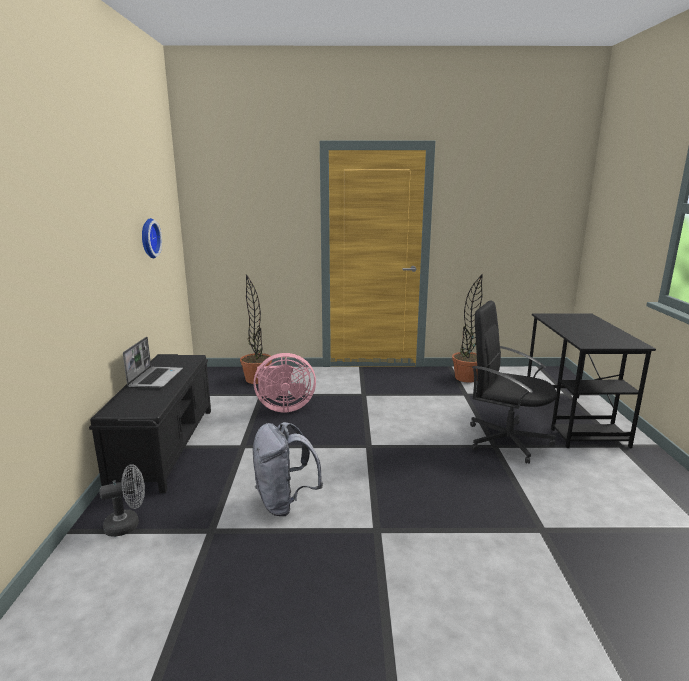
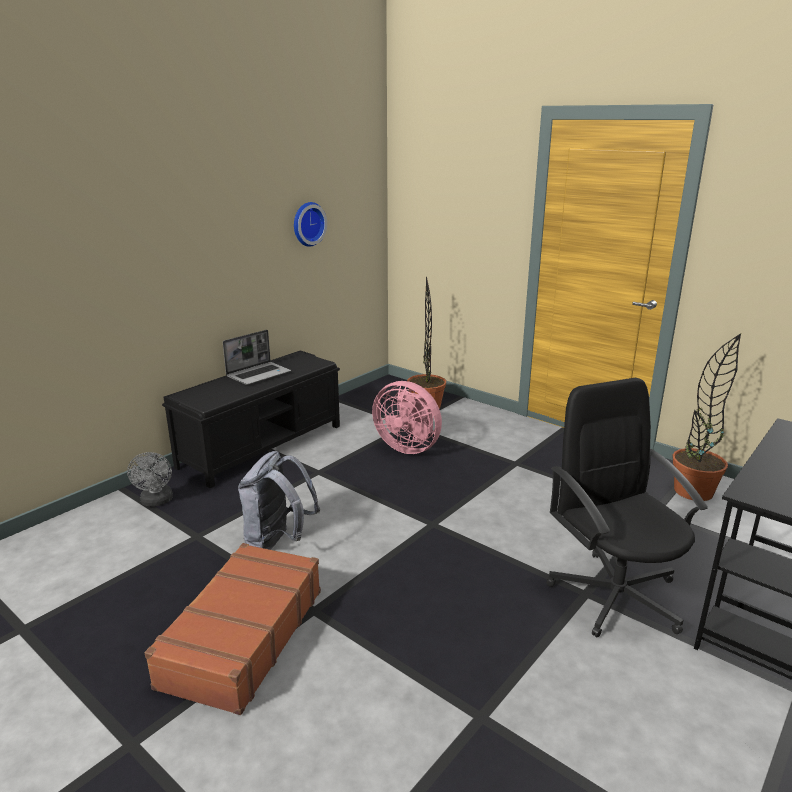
camera: 40 degrees right, 5 degrees up
grey fan [99,464,145,537] -> grey fan turned 60 degrees clockwise [127,452,173,506]
none -> brown suitcase [145,543,321,715]

